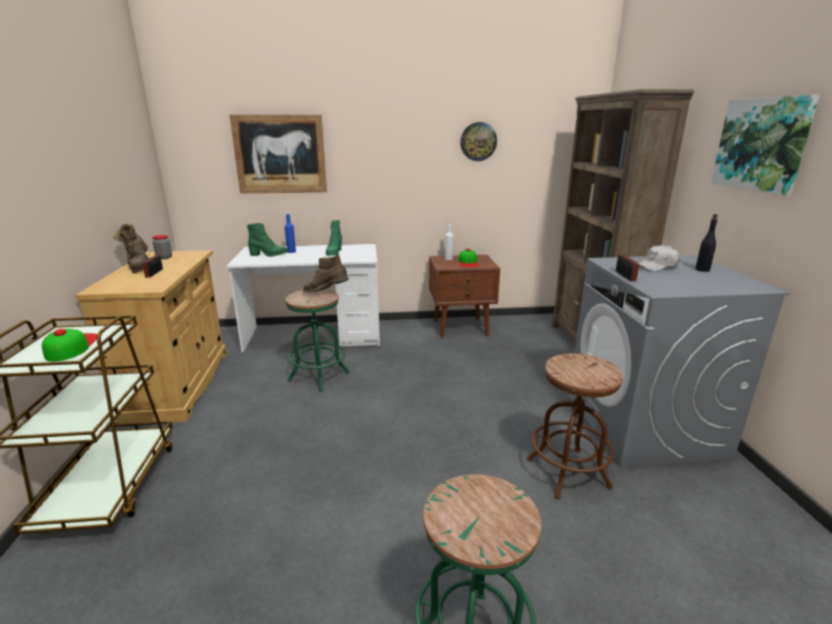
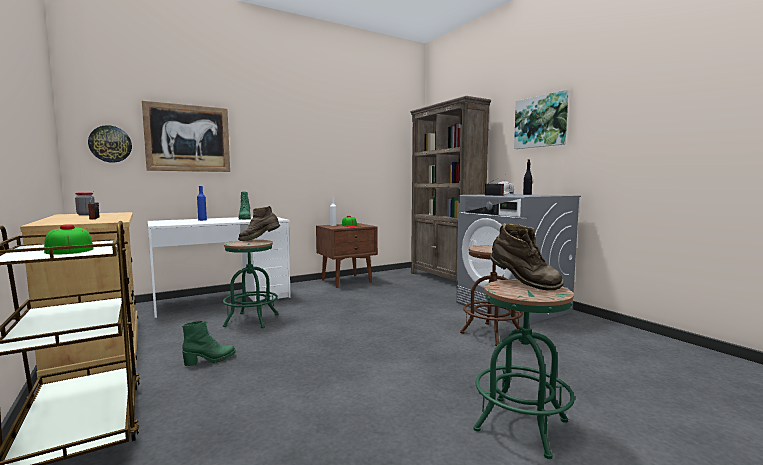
camera: 25 degrees left, 15 degrees down
brown boot [113,224,149,273] -> brown boot moved to [490,223,564,290]
green boot [247,223,287,257] -> green boot moved to [182,321,236,366]
wall clock [460,122,497,161] -> wall clock moved to [88,125,132,163]

